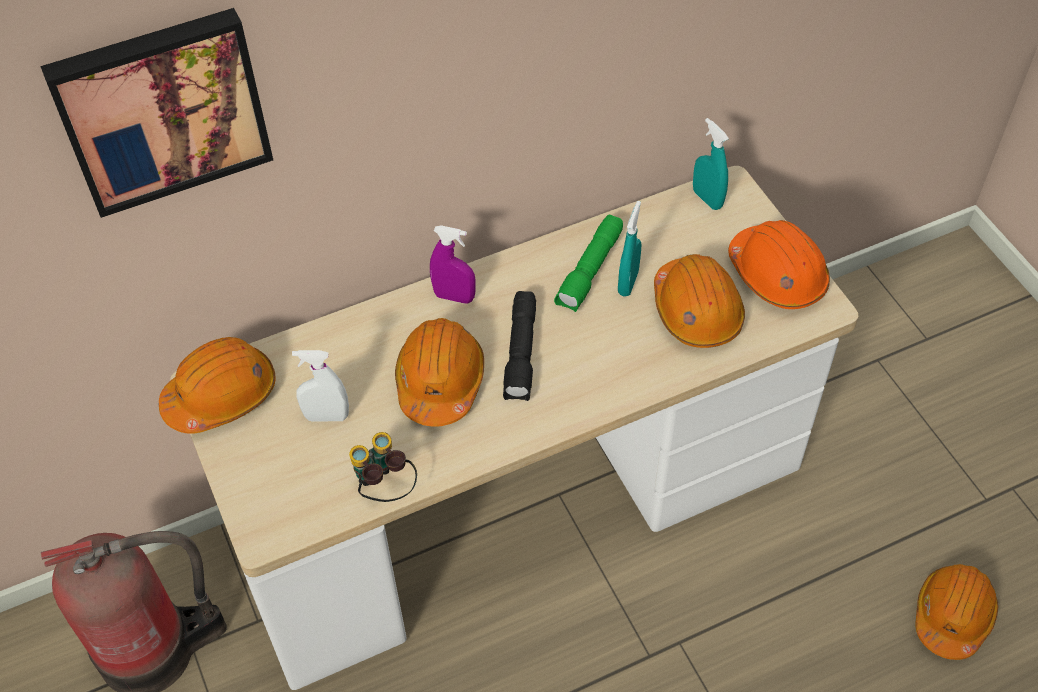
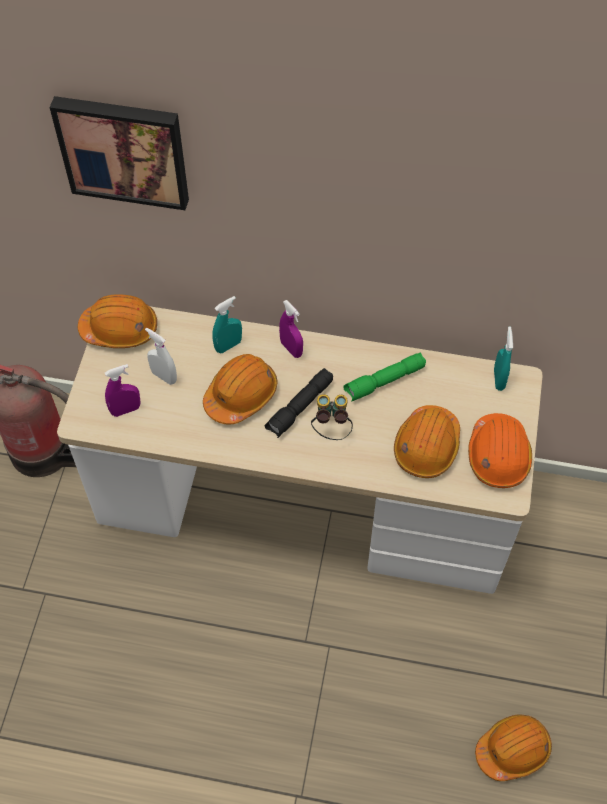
camera: 35 degrees right, 5 degrees up
binoculars [349,432,417,502] -> binoculars moved to [311,394,353,440]
turquoise spray bottle [618,201,641,296] -> turquoise spray bottle moved to [212,296,242,353]
none -> purple spray bottle [105,364,141,417]

